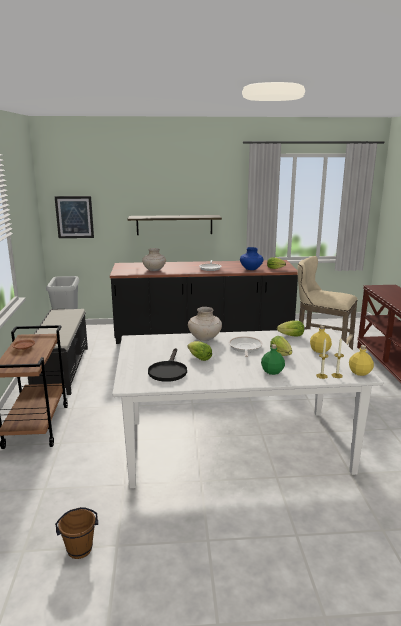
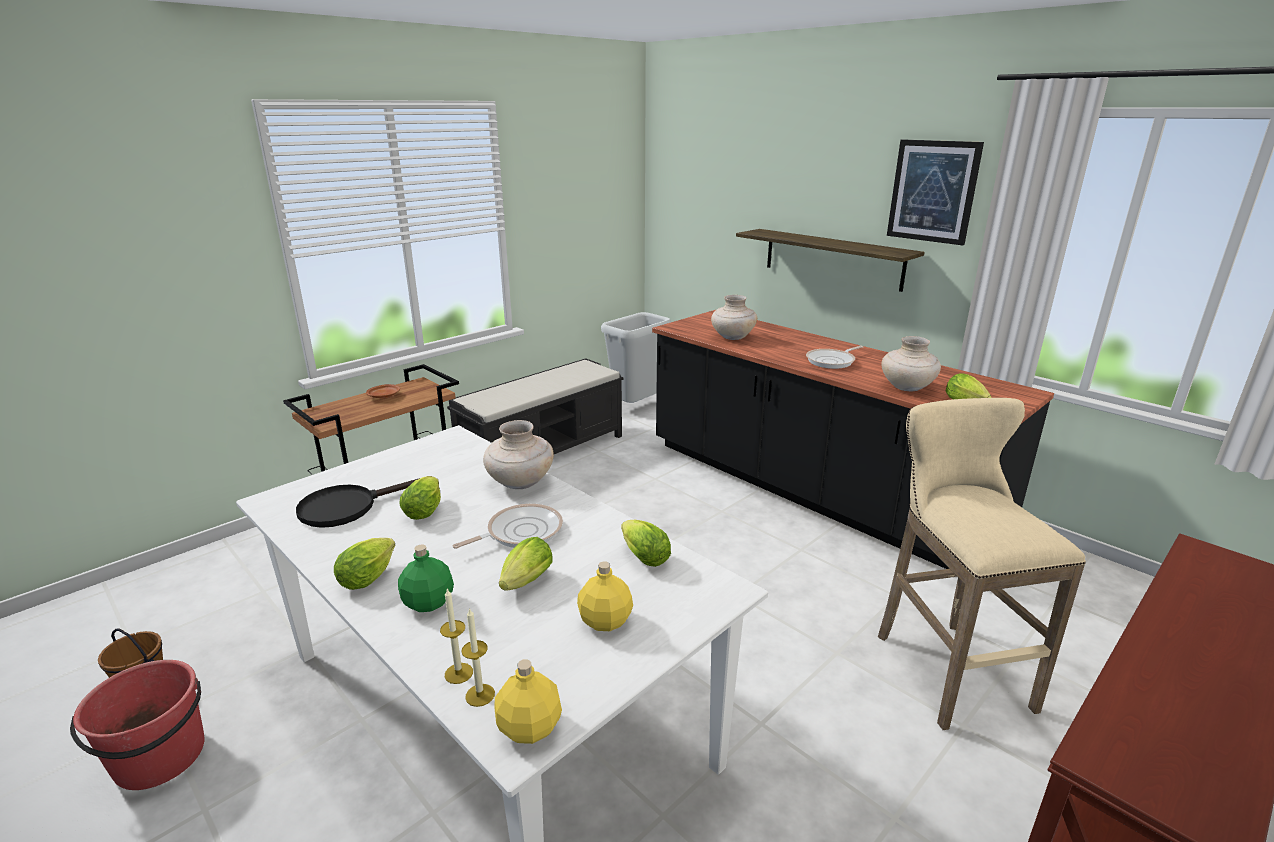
camera: 50 degrees right, 5 degrees up
picture [54,196,94,238] -> picture moved to [887,139,984,245]
blue vase [240,247,263,270] -> beige vase [881,336,941,391]
none -> red bucket [70,660,204,790]
none -> lettuce [334,538,395,590]

